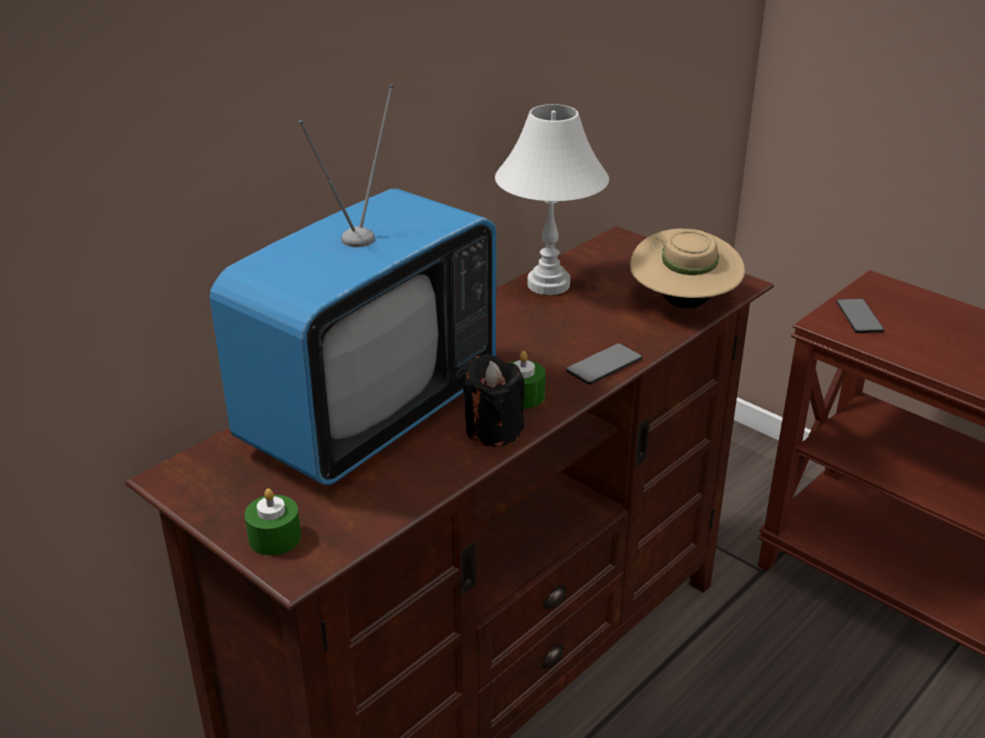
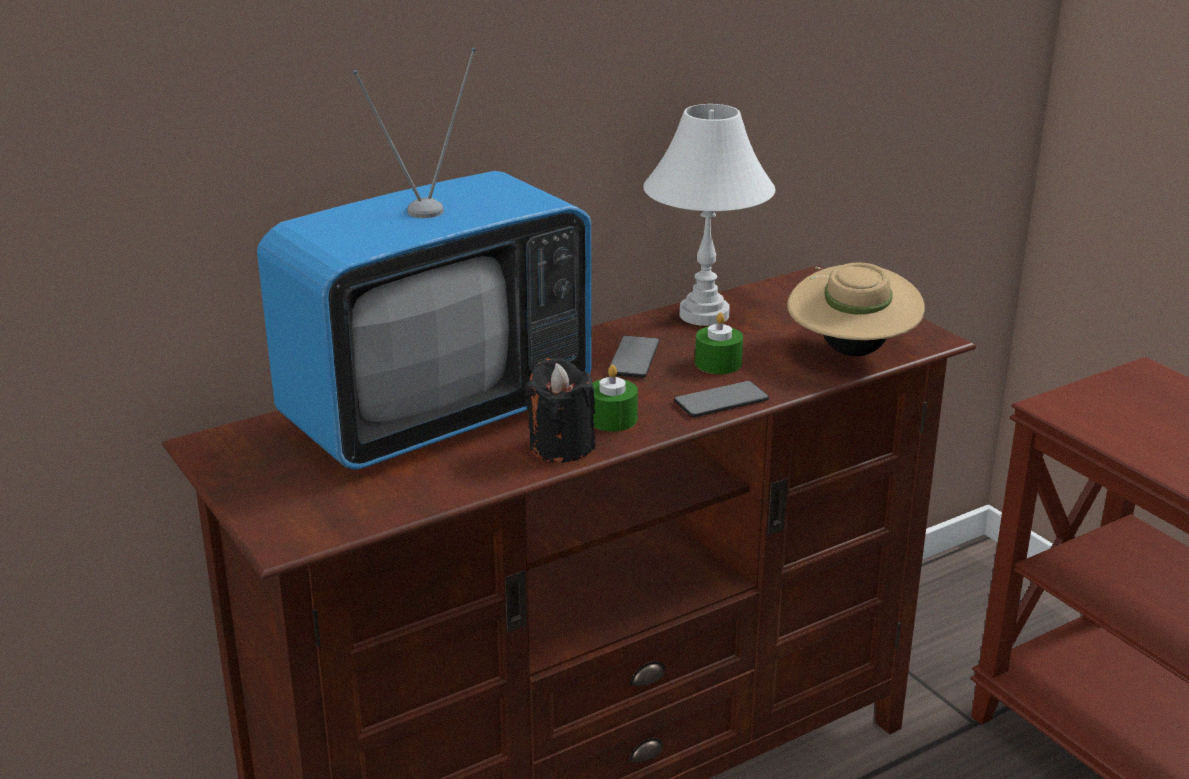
camera: 15 degrees right, 5 degrees down
green candle [244,488,301,556] -> green candle moved to [695,312,743,374]
phone [836,299,884,333] -> phone moved to [610,336,660,378]

